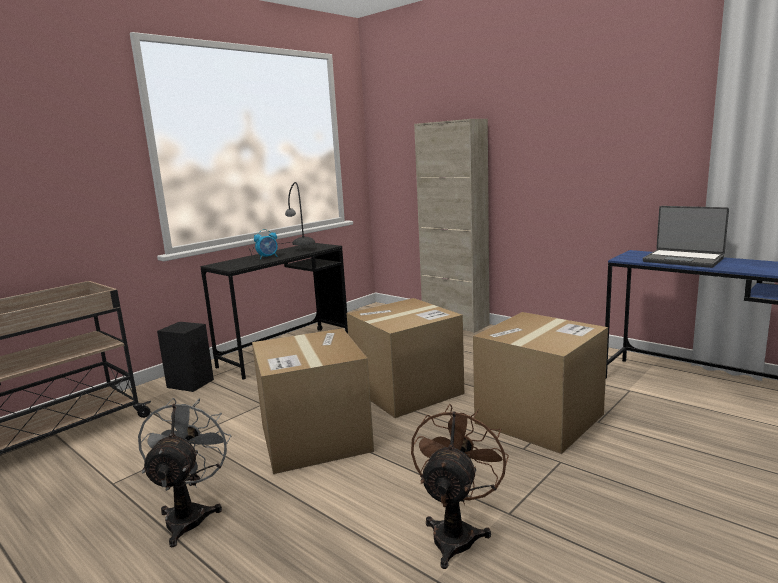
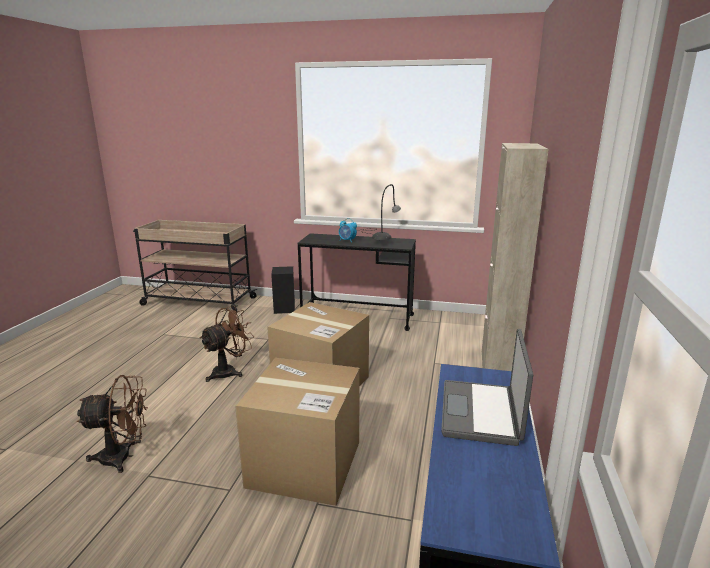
camera: 60 degrees right, 5 degrees up
grey fan [138,398,231,547] -> none
cardboard box [252,328,374,474] -> brown fan [200,305,254,382]

